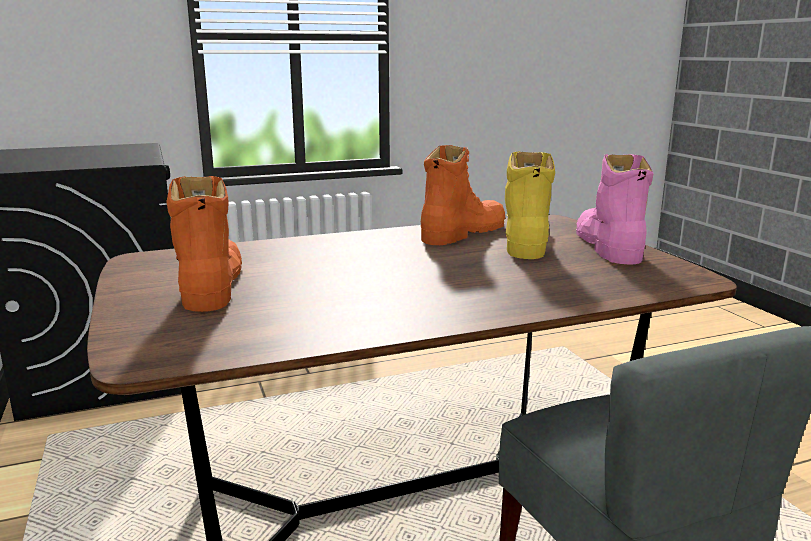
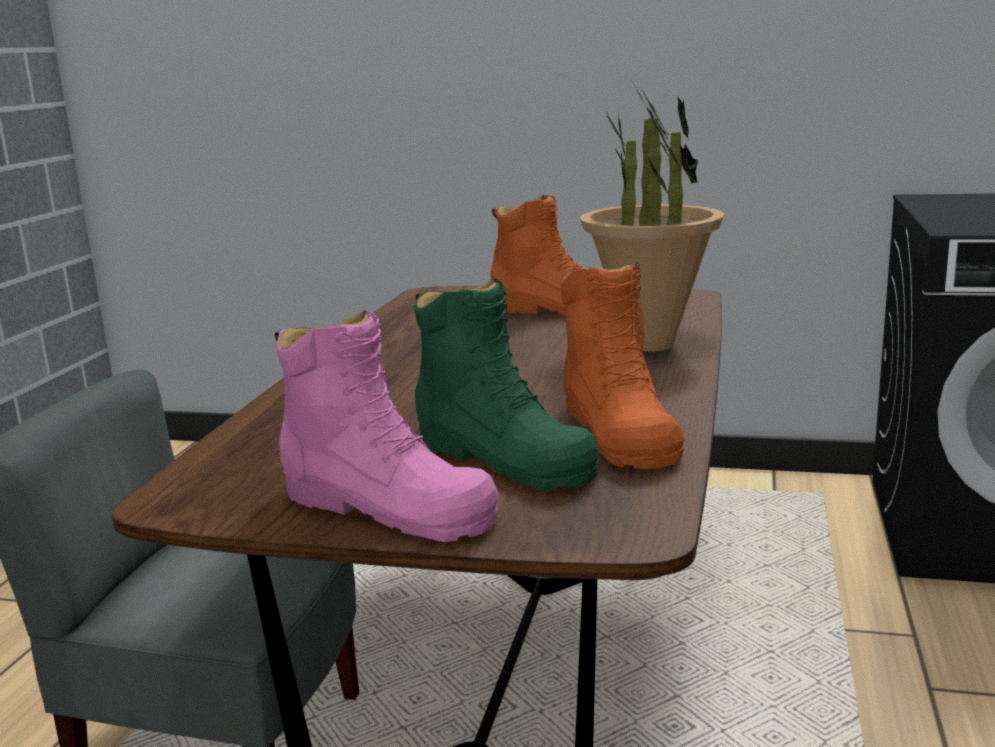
camera: 125 degrees right, 0 degrees up
yellow boot [505,151,555,259] -> green boot [414,278,600,490]
none -> potted plant [580,81,724,352]

